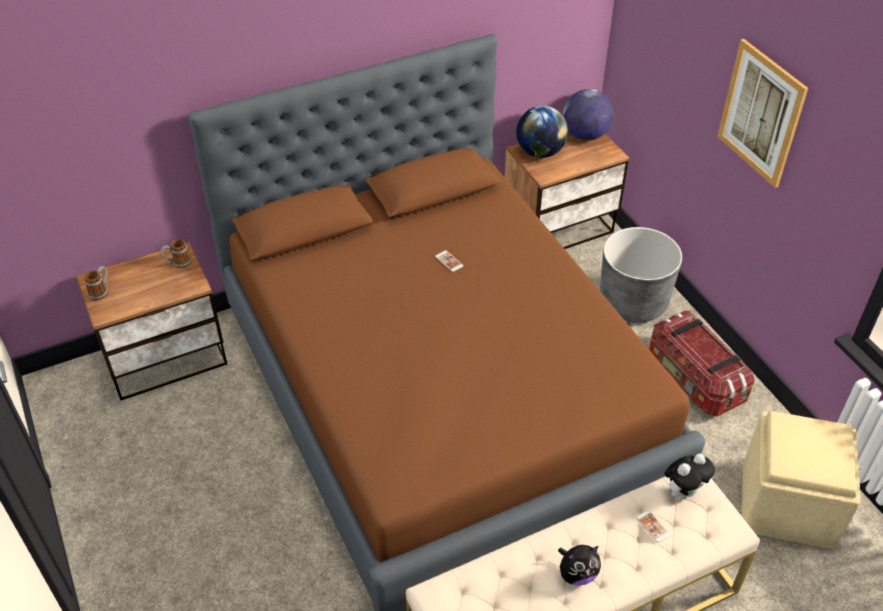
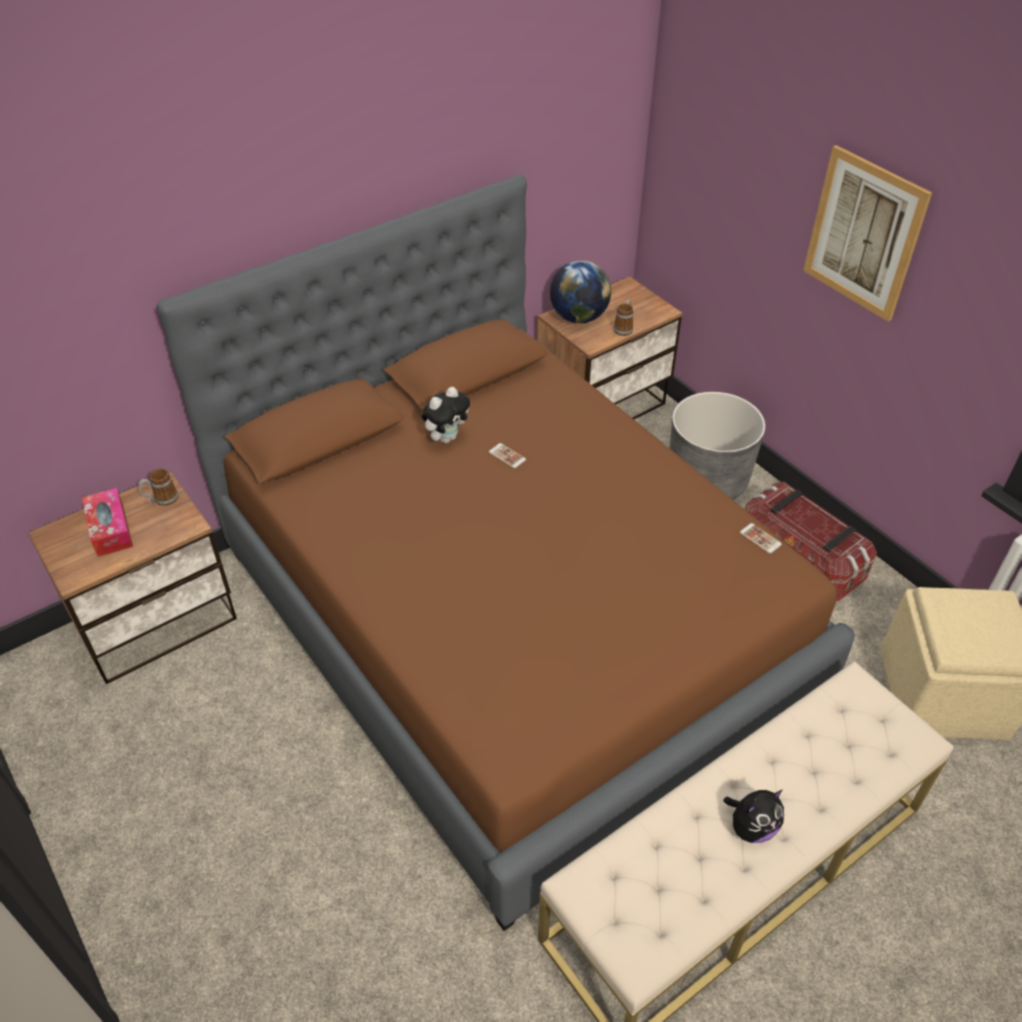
camera: 10 degrees left, 0 degrees up
mug [84,266,108,300] -> mug moved to [614,300,633,336]
globe [562,89,613,141] -> none
phone [636,510,670,543] -> phone moved to [740,523,782,553]
plush toy [664,454,715,499] -> plush toy moved to [422,387,470,443]
none -> tissue box [82,488,133,557]

